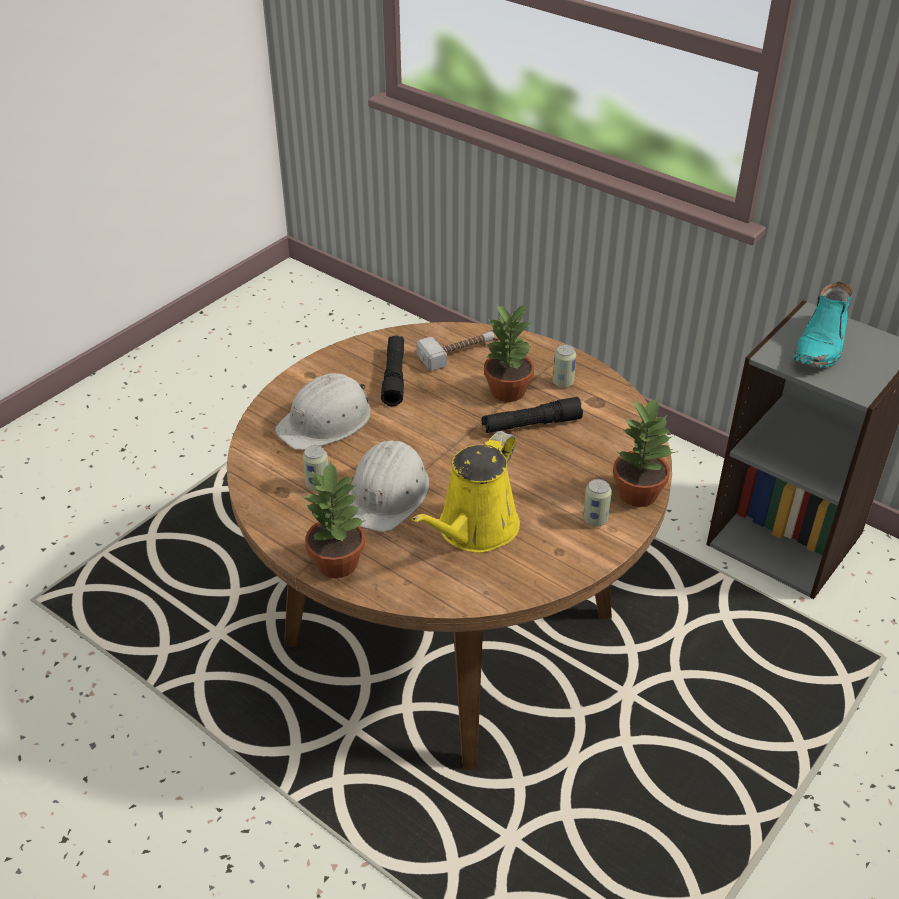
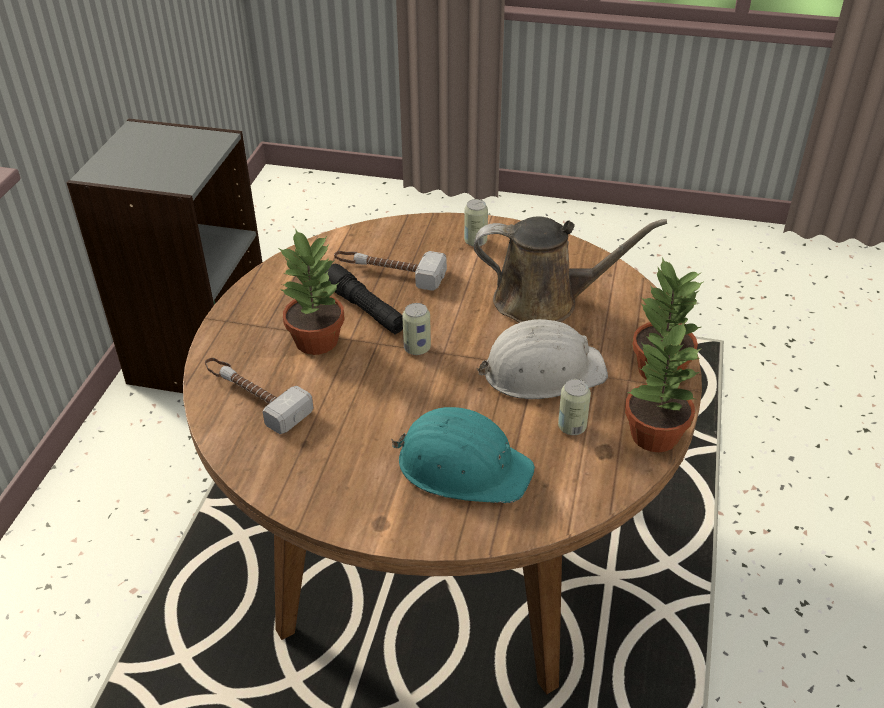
camera: 115 degrees left, 0 degrees up
white hard hat [275,373,371,450] -> turquoise hard hat [391,407,535,503]
black flashlight [381,336,404,406] -> none
yellow watering can [412,431,520,553] -> brown watering can [474,217,667,323]
can [553,345,576,388] -> can moved to [402,303,431,355]
potted plant [613,397,675,507] -> potted plant moved to [625,321,702,452]
turquoise boot [793,281,852,368] -> none
none -> hammer [334,251,447,291]

